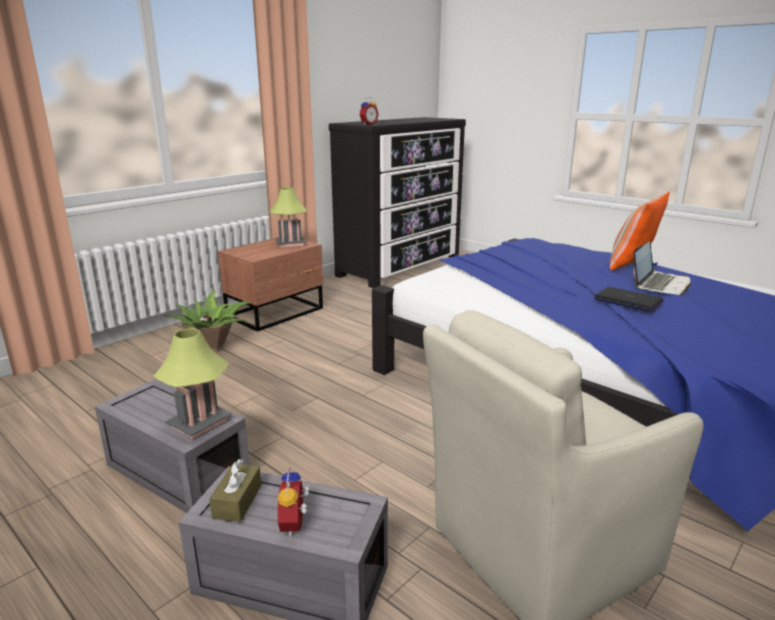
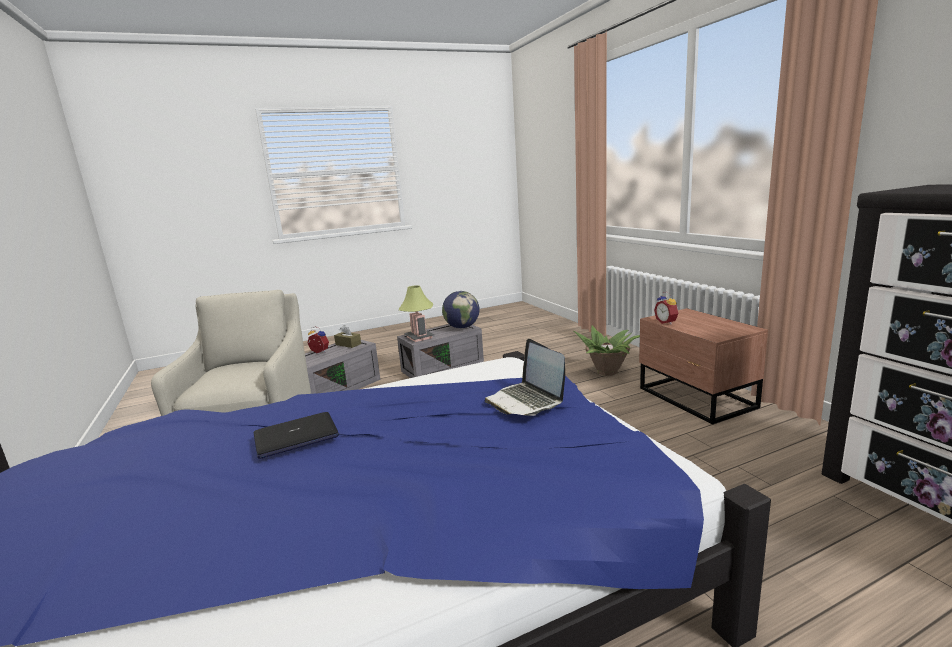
camera: 115 degrees right, 5 degrees down
table lamp [270,187,307,247] -> none
alarm clock [359,97,379,125] -> alarm clock moved to [654,292,679,325]
pillow [610,191,670,271] -> none
laptop [634,241,691,295] -> laptop moved to [485,339,565,416]
none -> globe [442,291,480,328]

